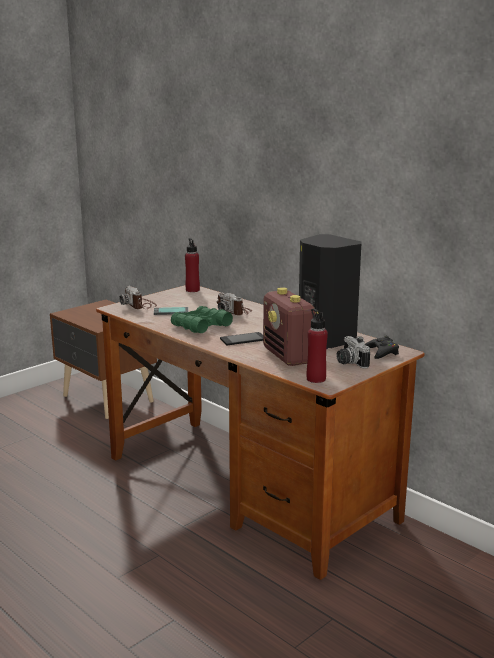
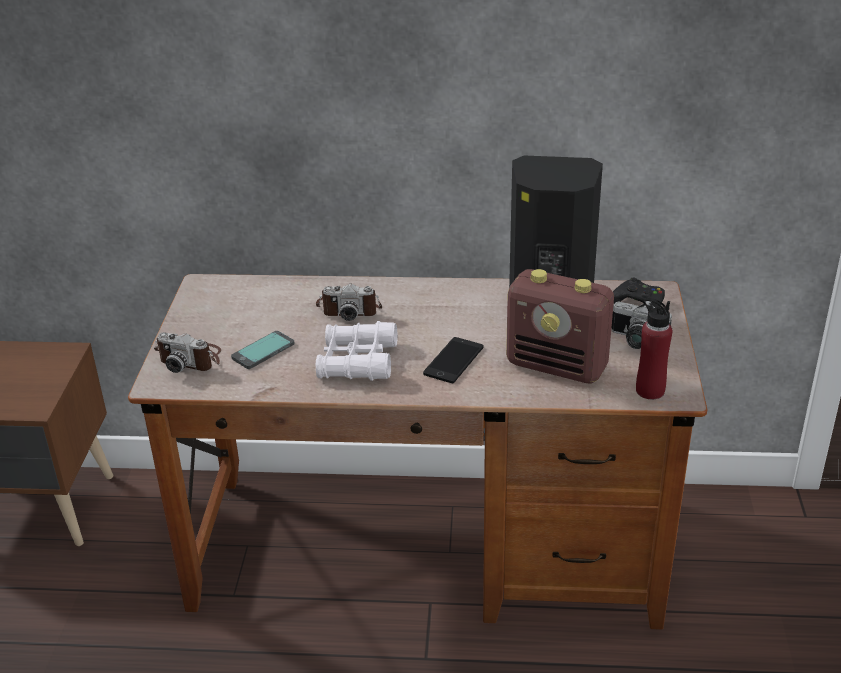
camera: 40 degrees left, 15 degrees up
green binoculars [171,306,233,333] -> white binoculars [316,321,398,381]
red bottle [185,238,200,292] -> none

